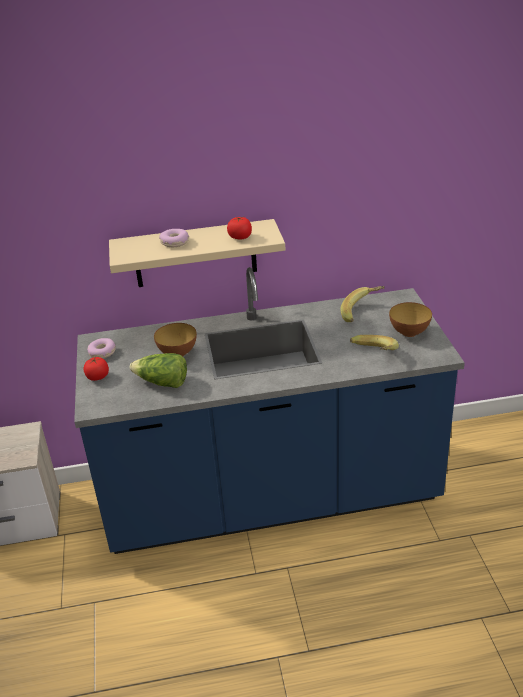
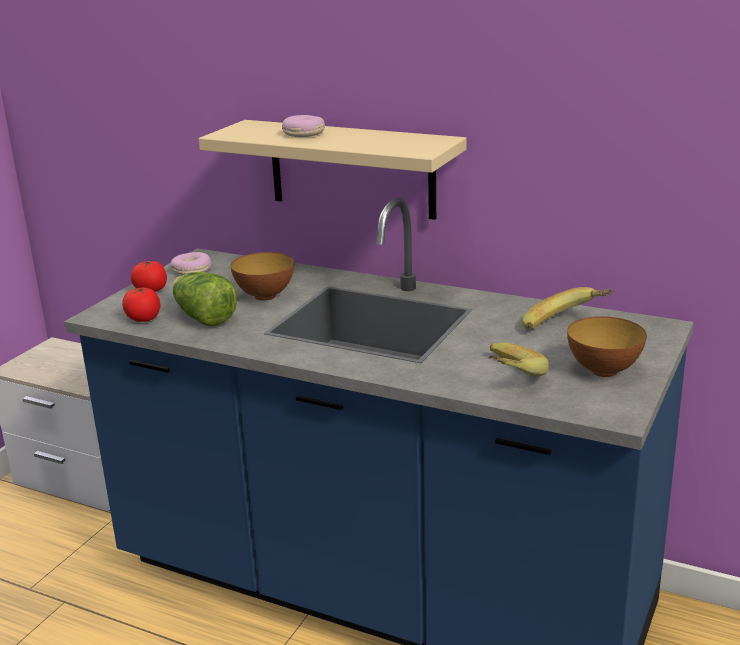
camera: 35 degrees right, 10 degrees down
tomato [227,217,252,240] -> tomato moved to [122,286,161,322]

